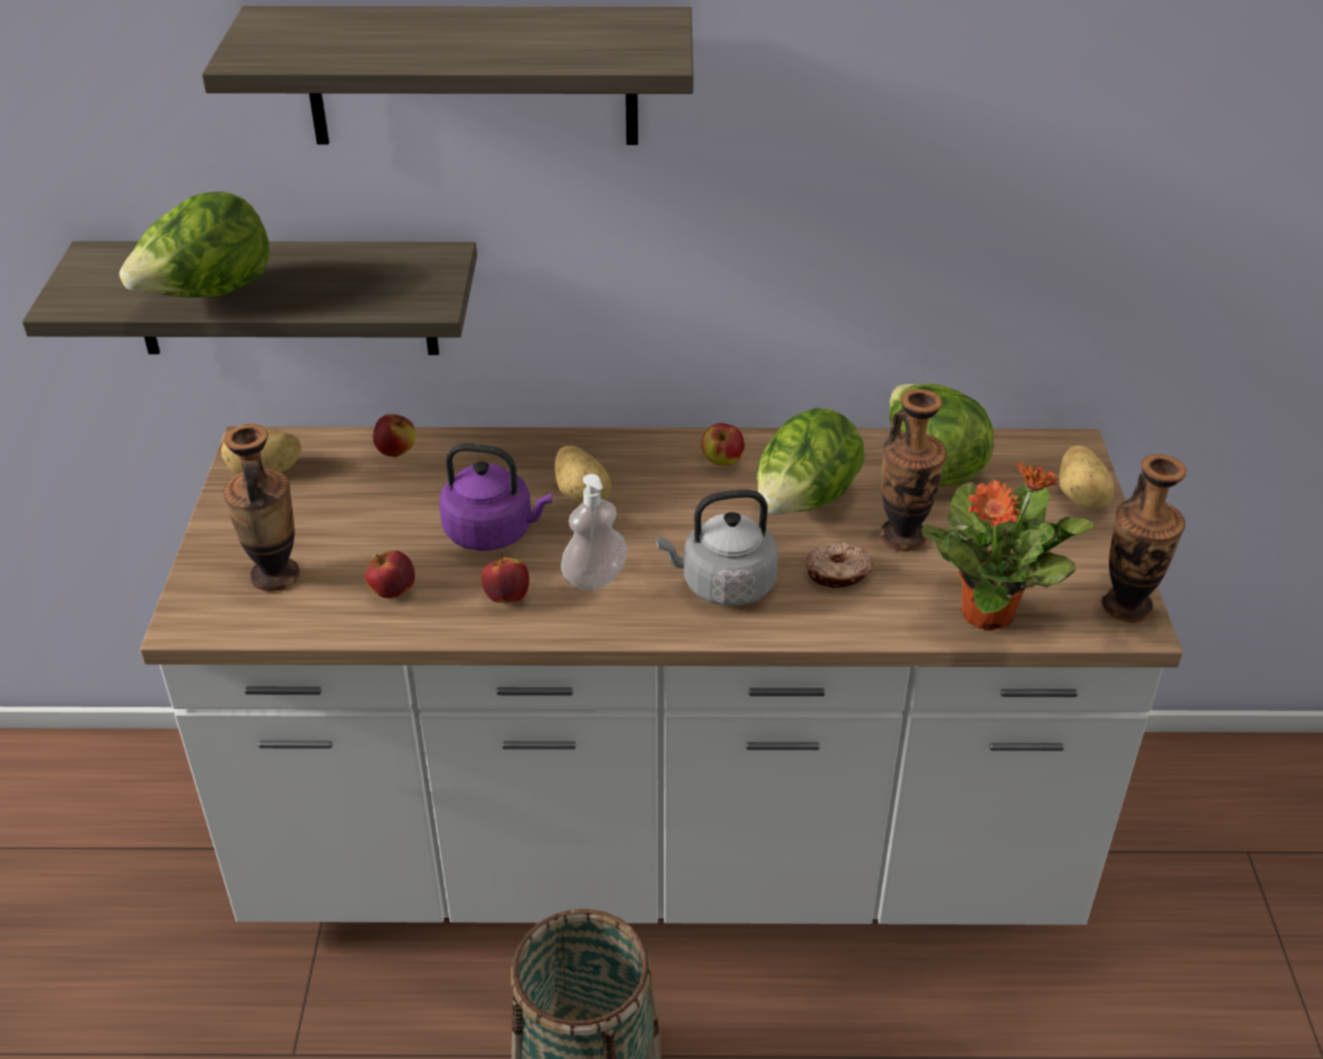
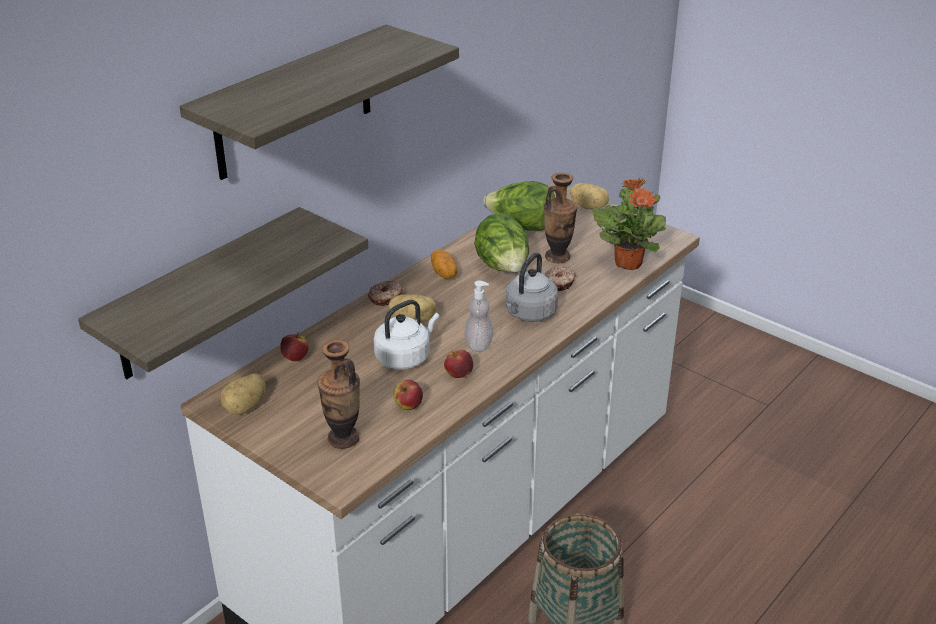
camera: 50 degrees left, 5 degrees down
lettuce [119,192,270,297] -> none
purple kettle [439,443,552,551] -> white kettle [374,300,439,370]
apple [701,423,745,466] -> potato [431,250,458,279]
vase [1101,454,1186,623] -> none
none -> donut [368,281,403,306]

